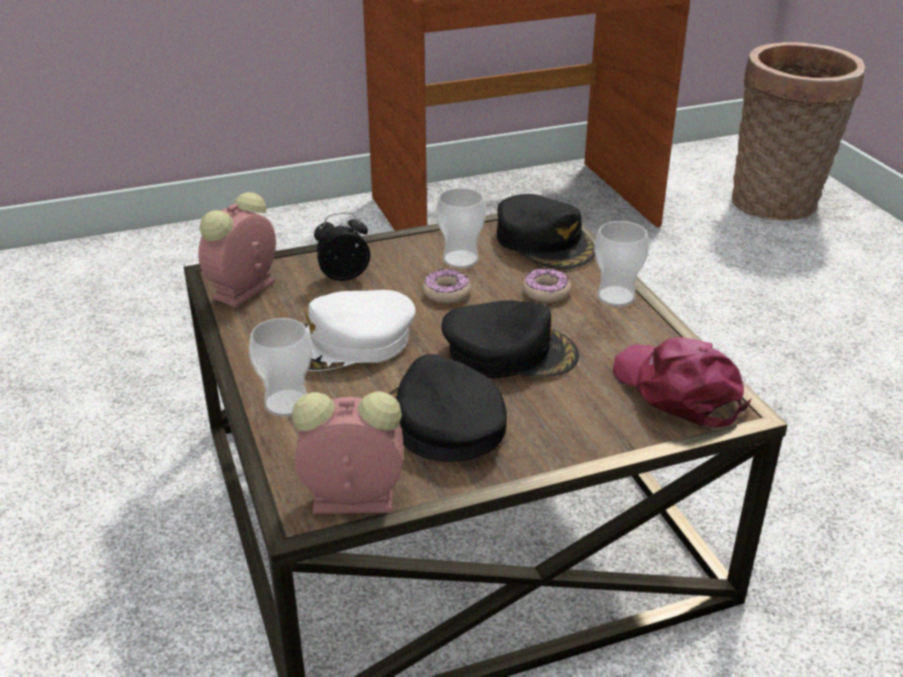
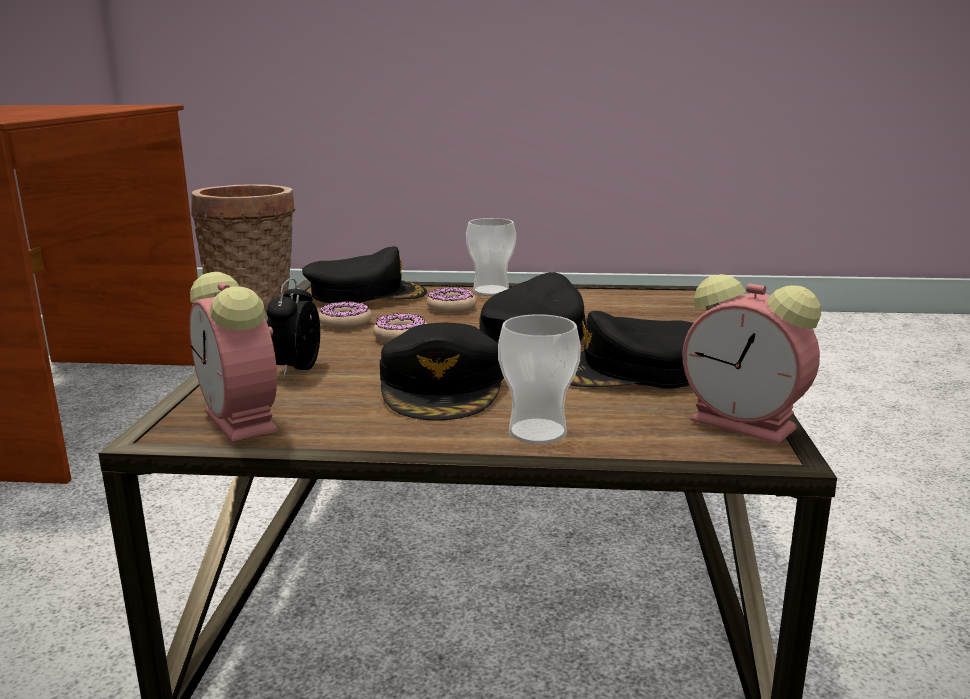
camera: 65 degrees left, 15 degrees down
alarm clock [292,391,403,514] -> alarm clock turned 75 degrees counterclockwise [683,274,821,444]
white cap [304,290,415,371] -> black cap [380,323,504,421]
cup [436,188,486,268] -> donut [319,301,372,329]
pink cap [613,337,752,428] -> none

